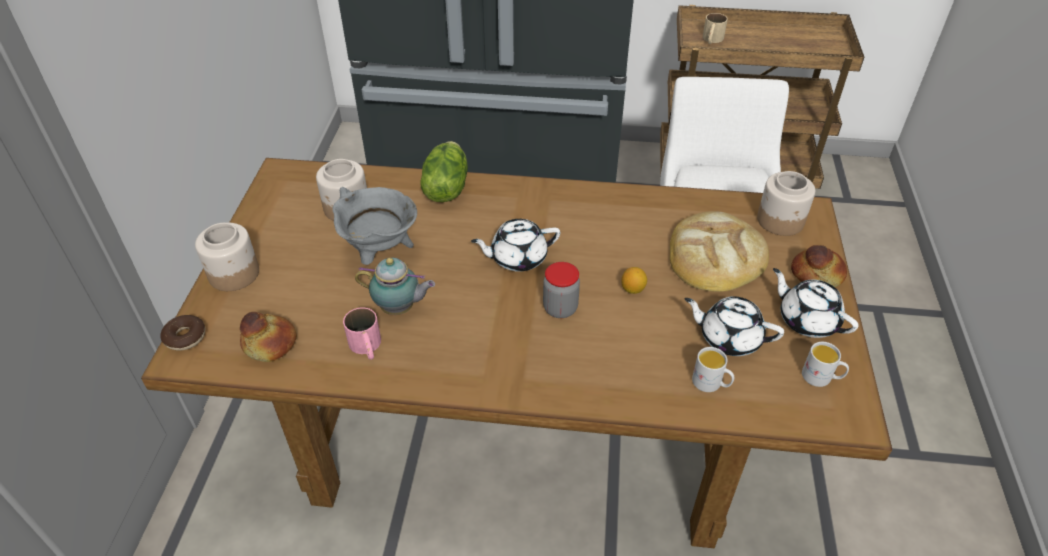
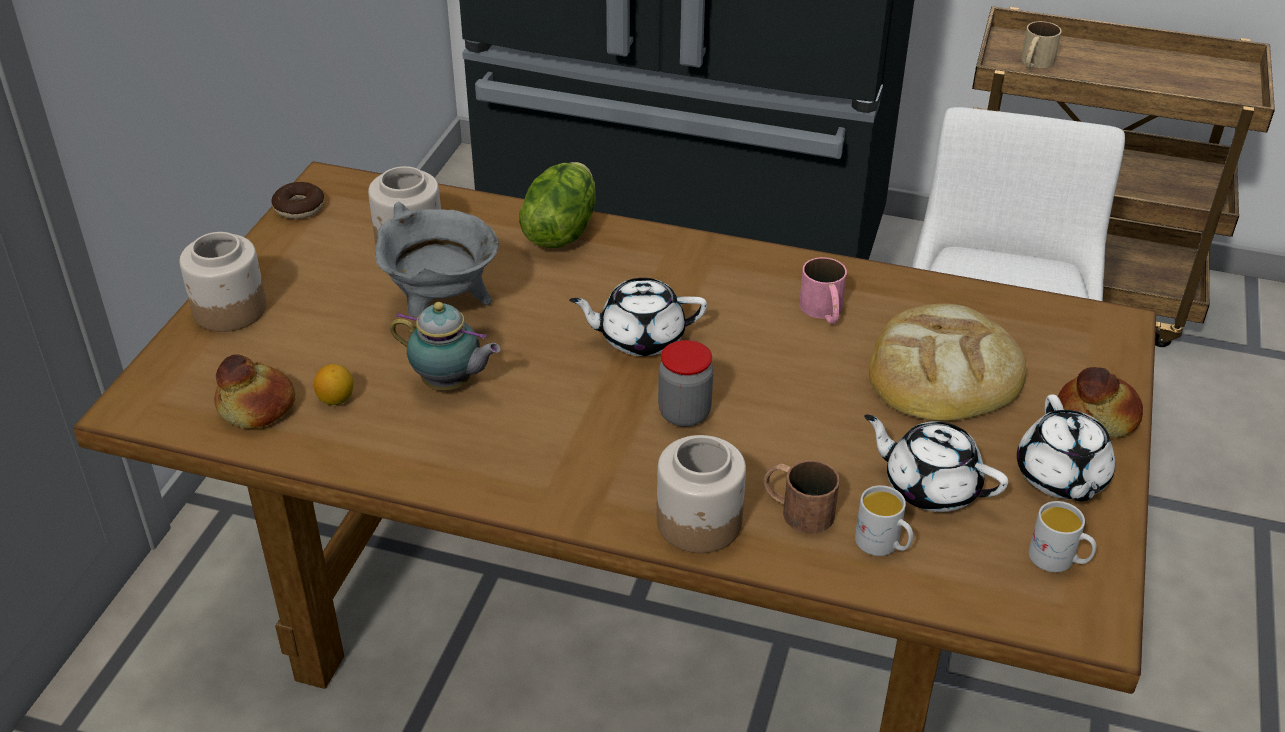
camera: 10 degrees right, 5 degrees down
donut [160,315,205,351] -> donut moved to [271,182,324,219]
pink mug [343,307,381,360] -> pink mug moved to [799,257,847,324]
lemon [621,267,647,294] -> lemon moved to [314,364,353,405]
jar [757,171,815,236] -> jar moved to [657,435,746,553]
white teapot [773,268,859,338] -> white teapot turned 150 degrees counterclockwise [1017,394,1115,501]
none -> brown mug [763,460,840,534]

